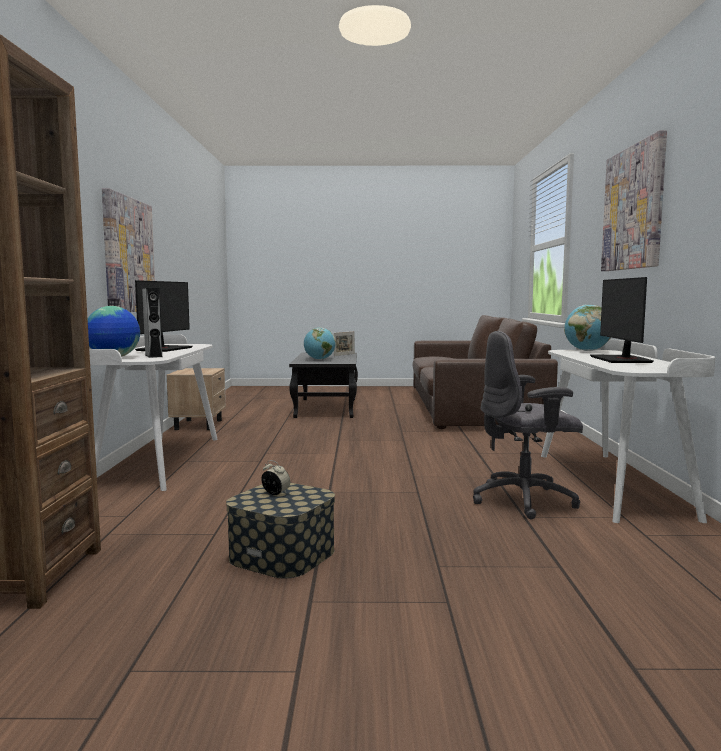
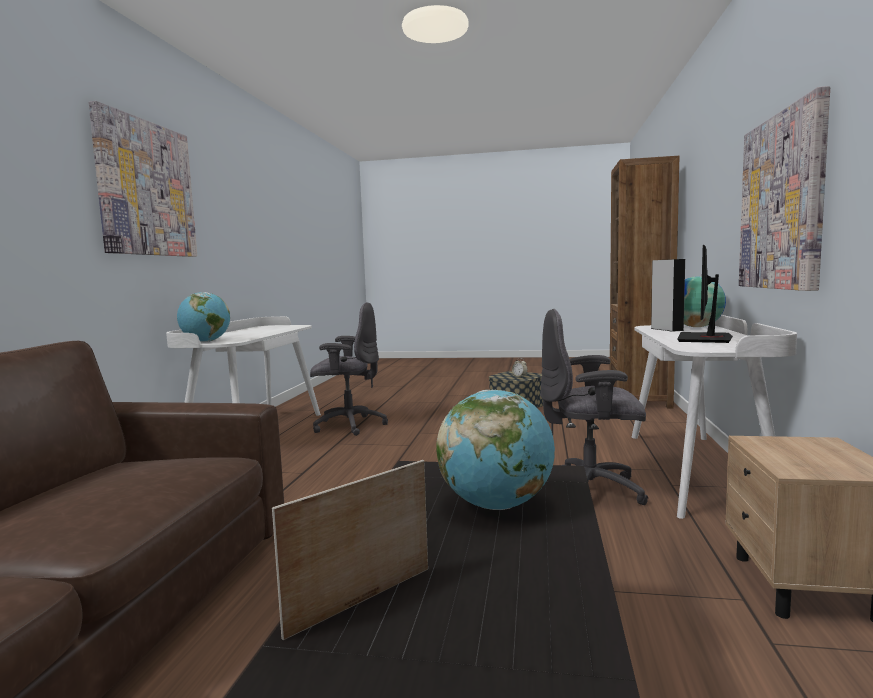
camera: 170 degrees left, 0 degrees up
monitor [590,277,654,363] -> none
none -> grey office chair [540,309,648,505]

